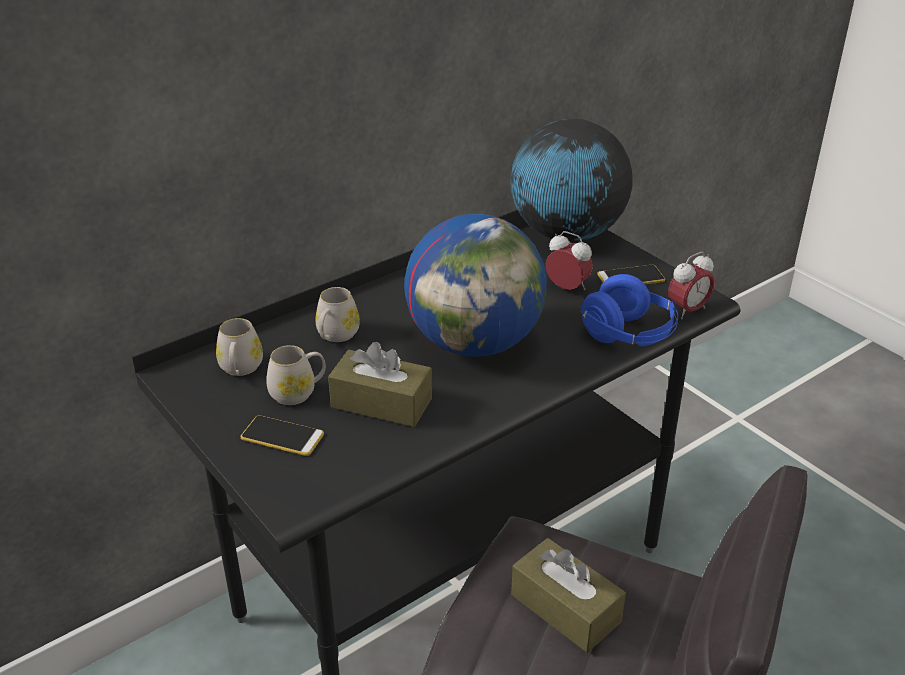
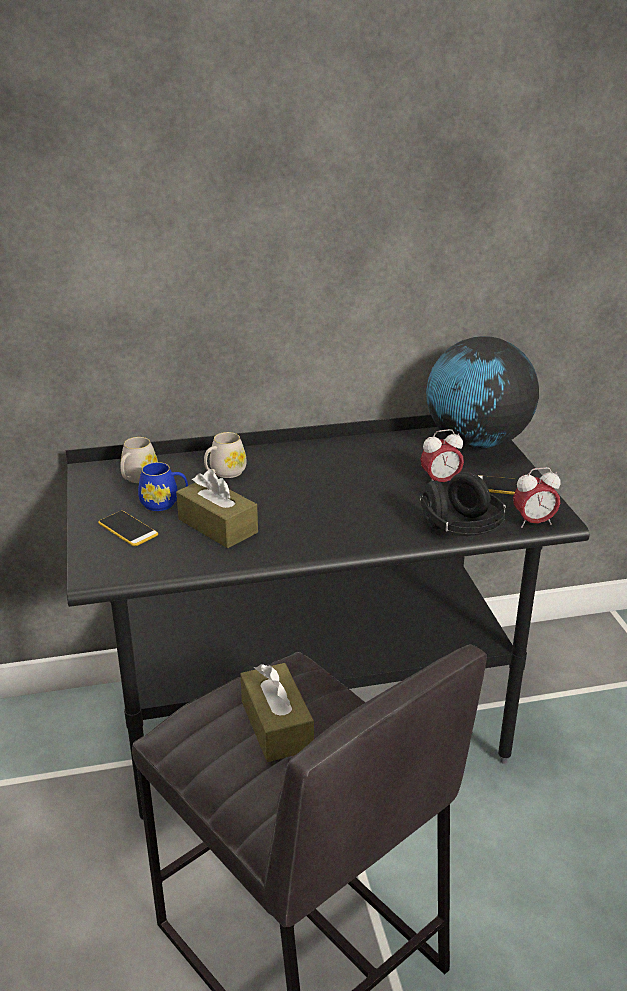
camera: 25 degrees right, 5 degrees down
white mug [266,345,326,405] -> blue mug [138,462,188,511]
globe [404,214,547,357] -> none
alarm clock [546,231,593,290] -> alarm clock turned 105 degrees clockwise [421,429,464,482]
blue headphones [580,274,678,347] -> black headphones [420,472,506,536]

